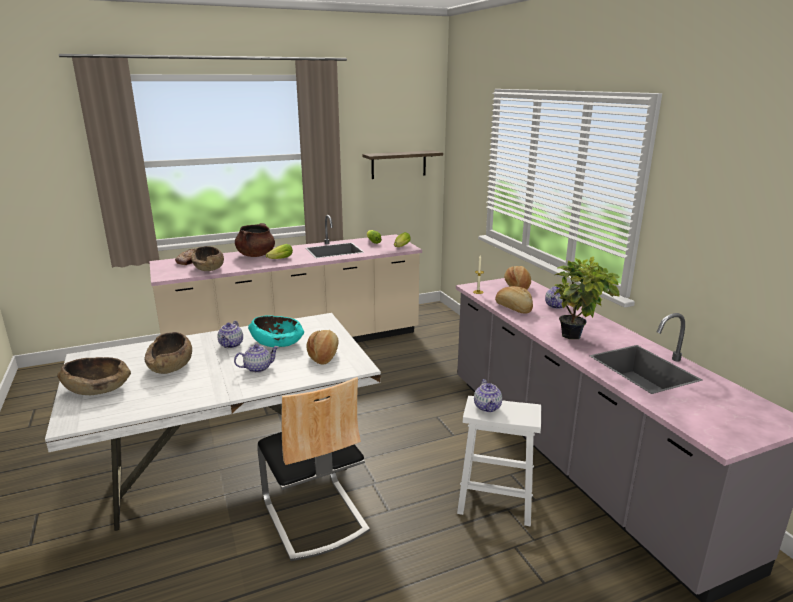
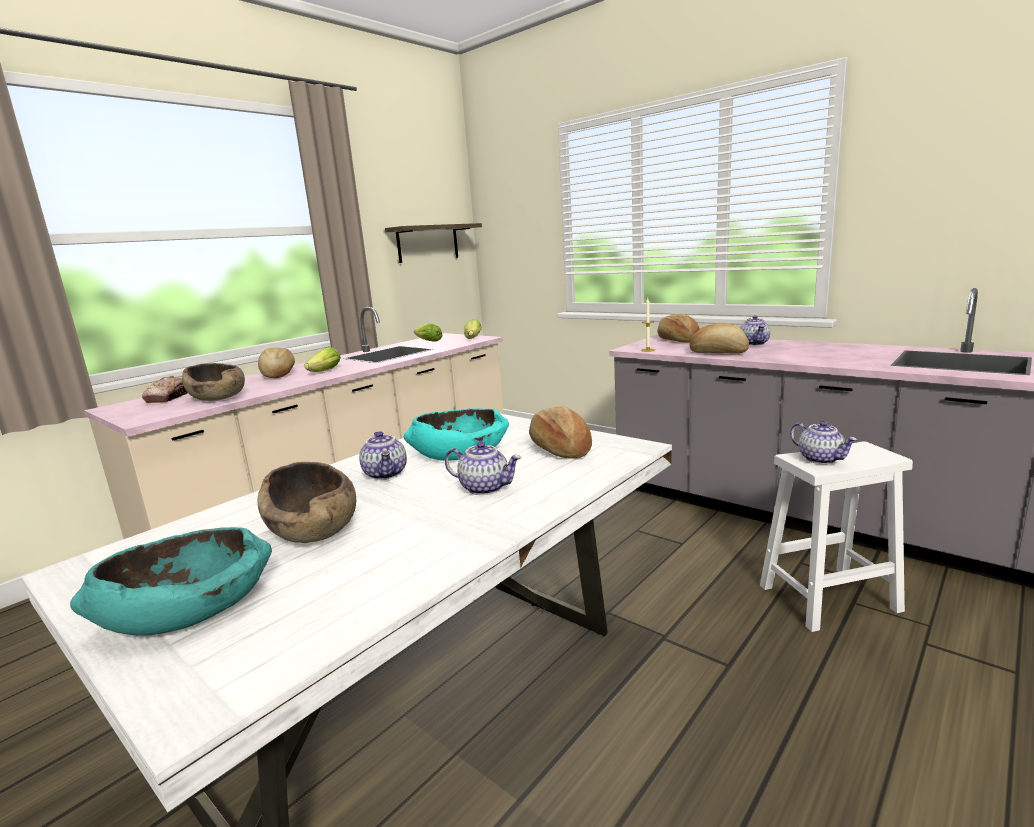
camera: 25 degrees left, 5 degrees down
brown bowl [57,357,131,395] -> turquoise bowl [70,527,272,636]
teapot [234,344,279,373] -> teapot turned 75 degrees clockwise [445,441,522,495]
brown cooking pot [235,223,275,257] -> bread [258,347,295,378]
chair [257,377,370,561] -> none
potted plant [554,256,620,339] -> none

